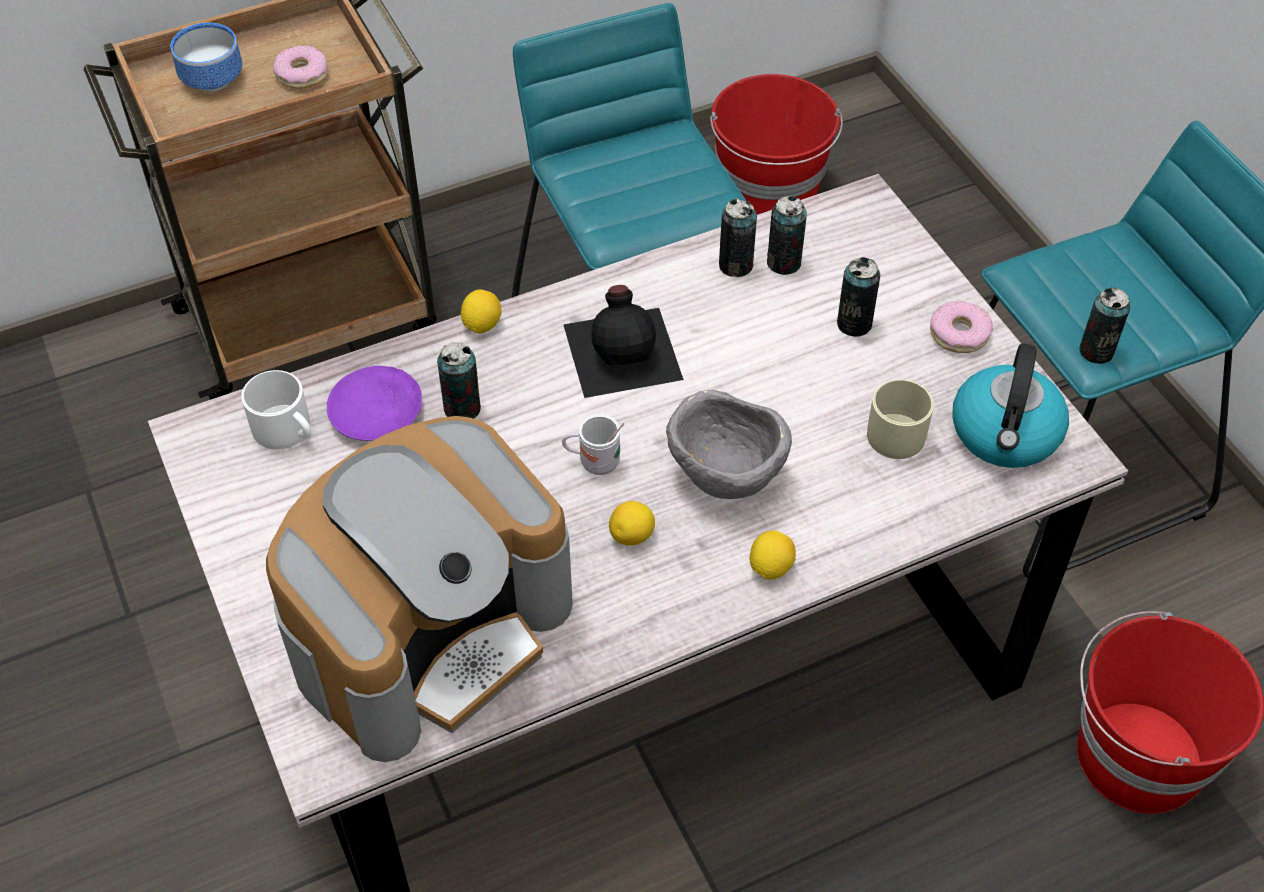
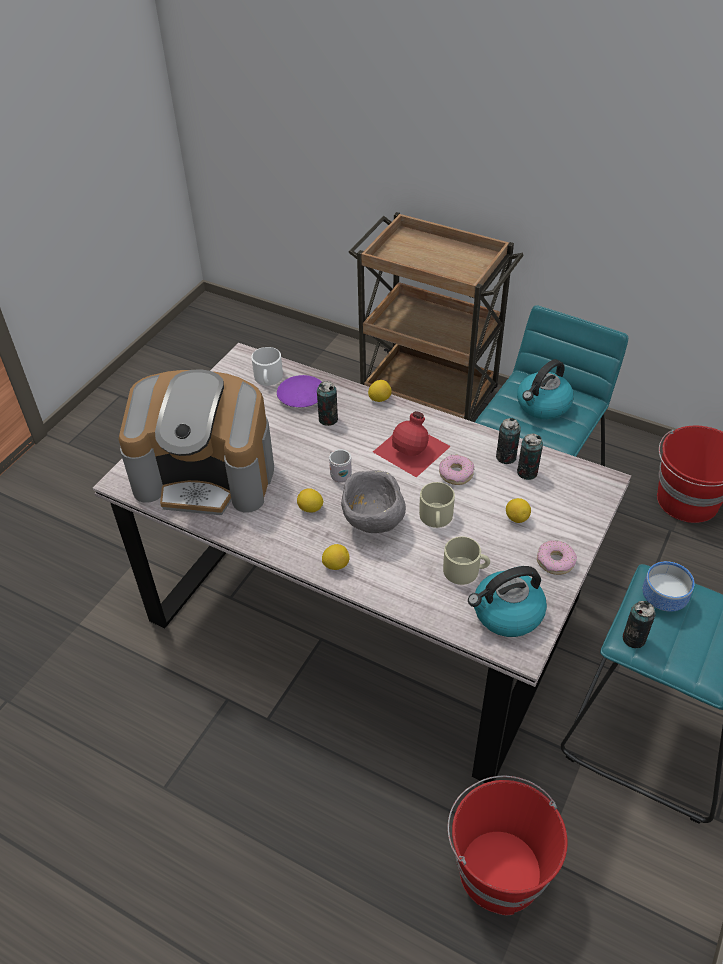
camera: 55 degrees right, 5 degrees down
bowl [171,23,242,92] -> bowl moved to [642,561,694,612]
donut [273,45,328,89] -> donut moved to [439,455,474,485]
black bottle [563,285,684,398] -> red bottle [373,411,451,478]
can [837,257,881,337] -> lemon [506,498,531,523]
none -> beige mug [419,482,455,528]
none -> kettle [517,359,574,419]

